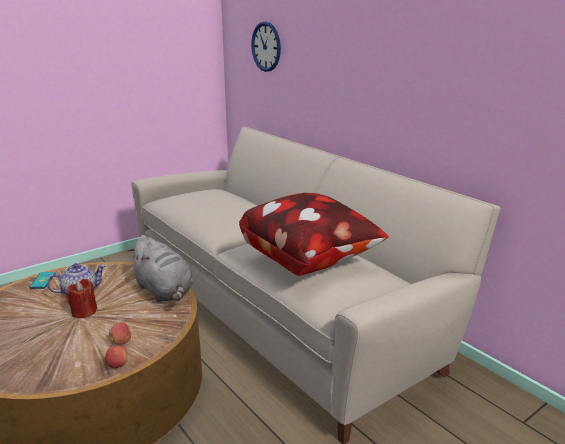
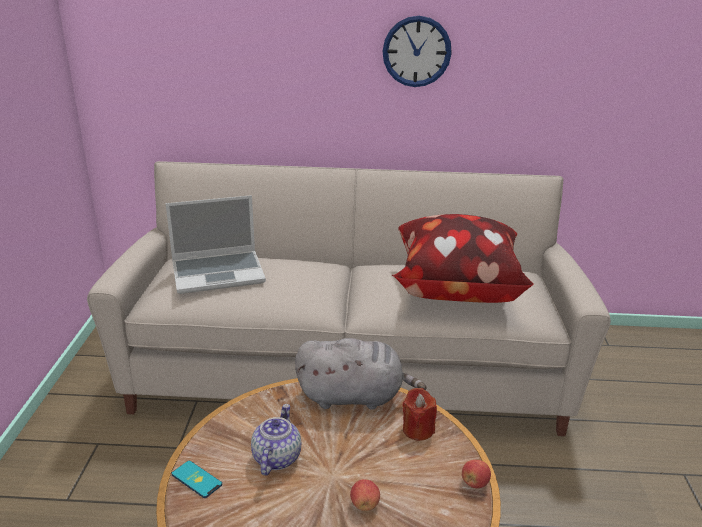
camera: 50 degrees left, 5 degrees up
red candle [66,279,97,318] -> red candle moved to [402,388,437,441]
apple [109,322,132,344] -> apple moved to [350,479,380,511]
wall clock [251,21,281,72] -> wall clock moved to [383,16,452,87]
none -> laptop [165,195,266,294]

